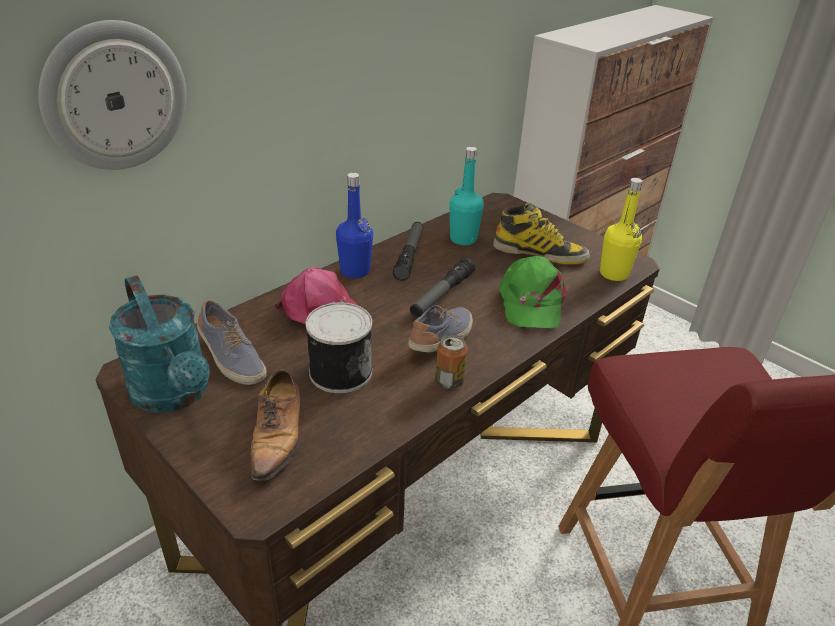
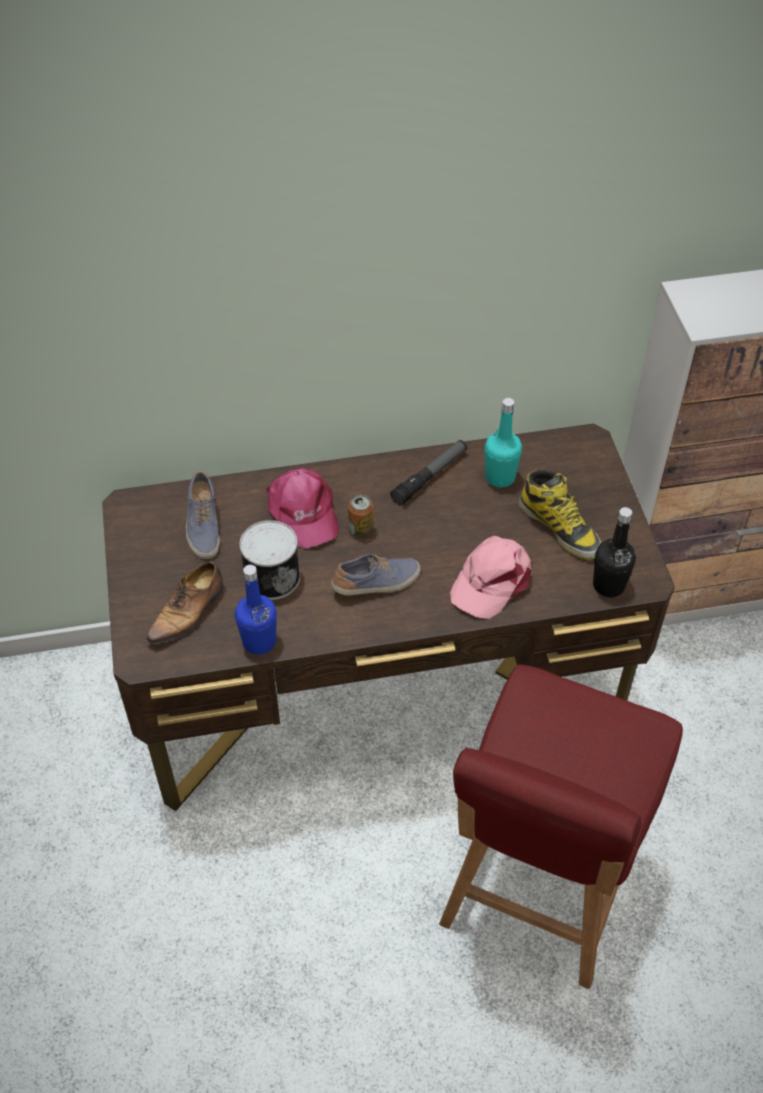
camera: 35 degrees right, 15 degrees up
wall clock [38,20,186,170] -> none
turquoise watering can [109,275,210,413] -> none
blue bottle [336,173,373,278] -> blue bottle moved to [235,565,277,654]
flashlight [410,258,475,317] -> none
can [435,335,468,389] -> can moved to [348,494,373,538]
green cap [499,256,567,328] -> pink cap [450,536,532,619]
yellow bottle [600,178,643,281] -> black bottle [593,507,636,597]

